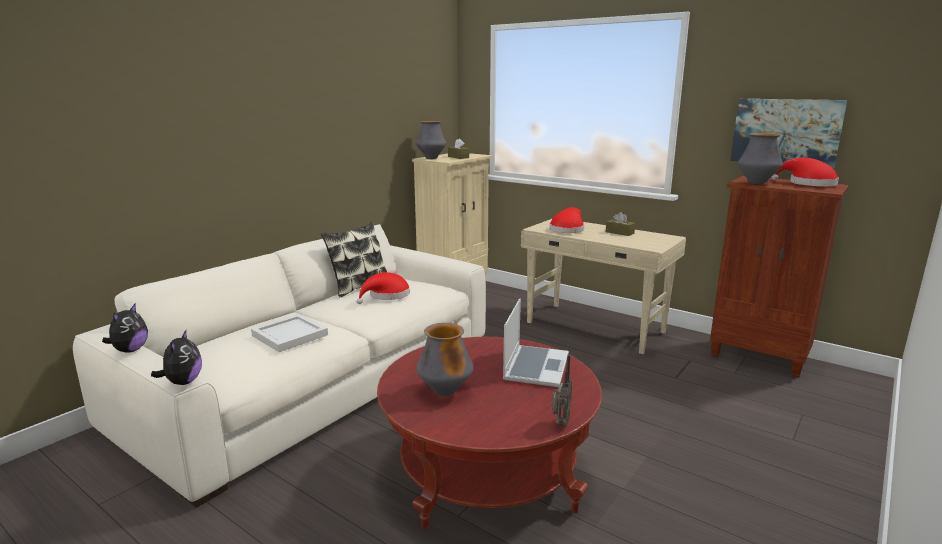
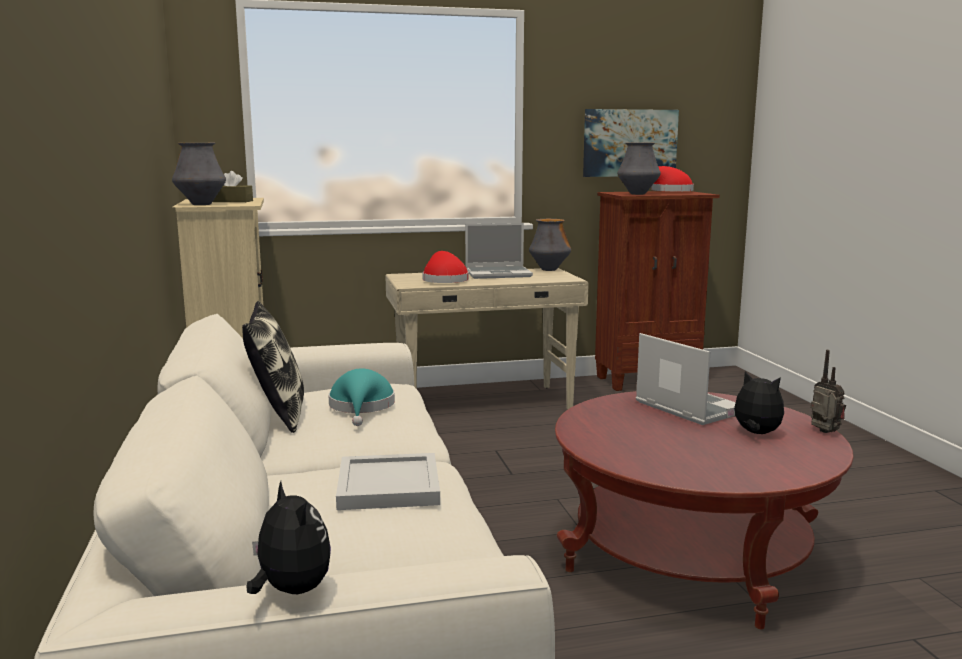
camera: 50 degrees left, 5 degrees down
plush toy [151,330,202,385] -> plush toy moved to [726,371,784,434]
red hat [356,272,410,304] -> turquoise hat [329,368,395,426]
vase [416,323,474,396] -> vase moved to [529,219,571,271]
brown tissue box [606,212,635,236] -> laptop [465,223,533,279]

